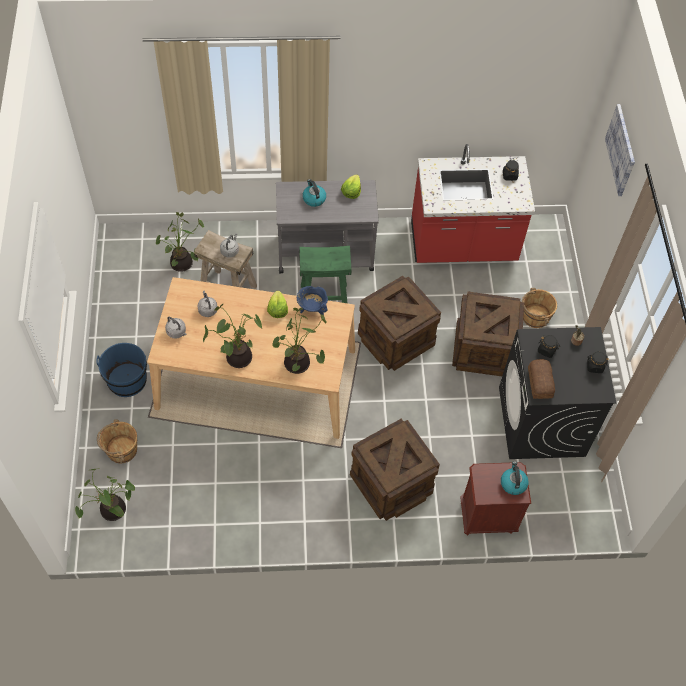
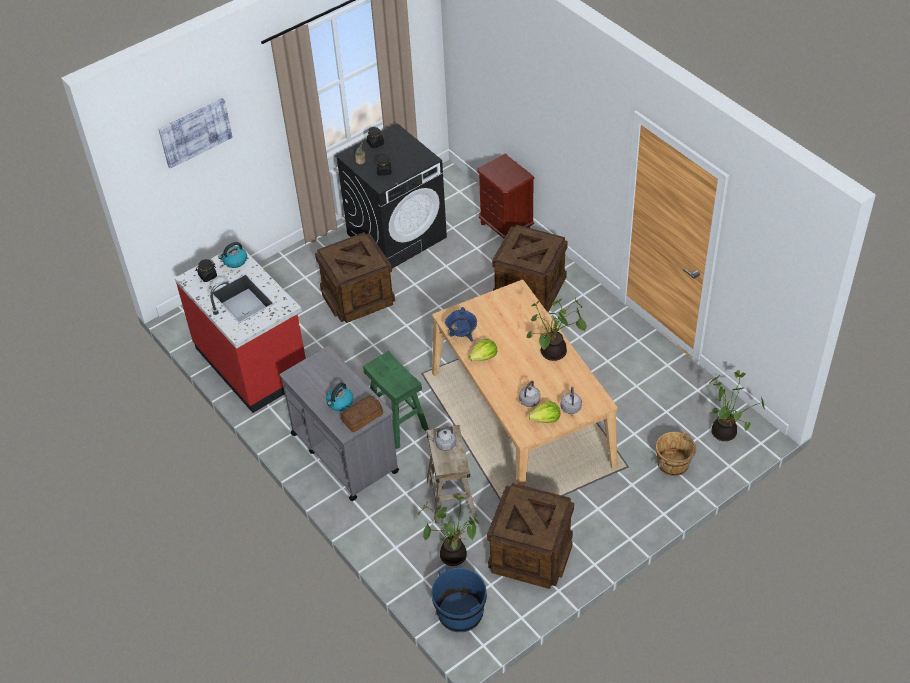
camera: 120 degrees left, 10 degrees down
blue bucket [96,343,147,397] -> blue bucket moved to [431,566,487,632]
potted plant [272,308,327,374] -> none
lettuce [341,174,361,199] -> lettuce moved to [528,401,560,423]
crate [358,276,441,371] -> crate moved to [487,483,574,589]
kettle [501,461,529,495] -> kettle moved to [219,242,247,268]
brown bucket [522,288,557,328] -> none
bread [528,359,555,399] -> bread moved to [341,396,383,432]

